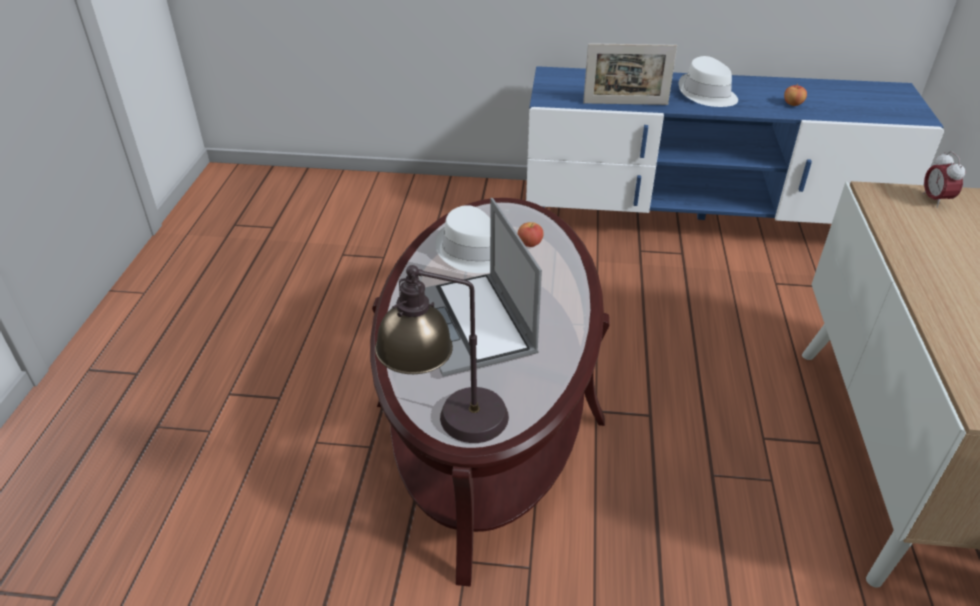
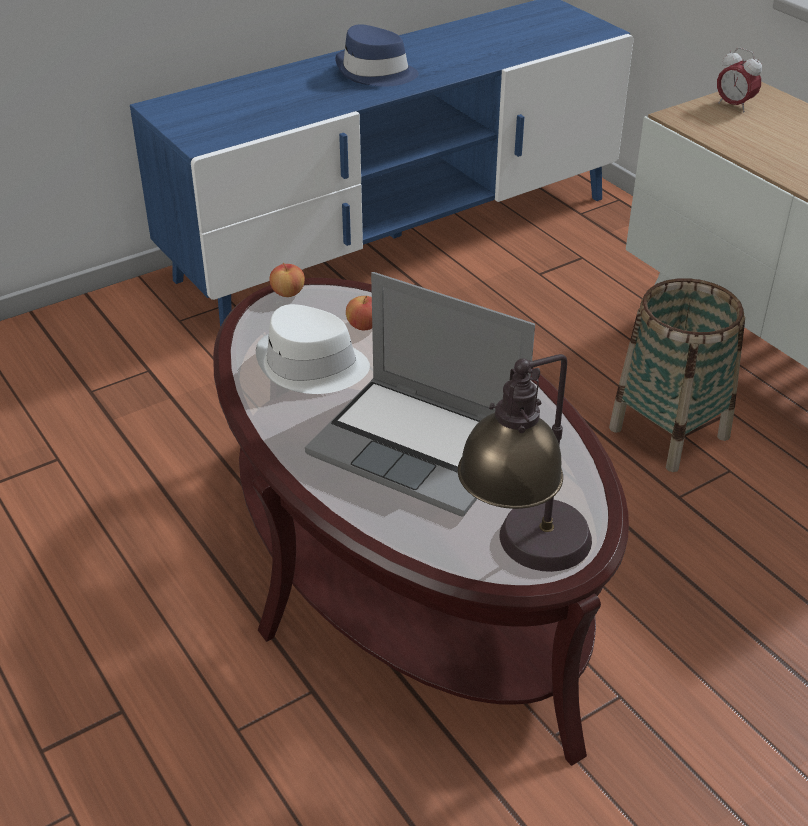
camera: 40 degrees left, 0 degrees up
picture frame [583,43,677,105] -> none
white hat [679,56,738,107] -> blue hat [335,24,419,87]
apple [784,84,807,106] -> apple moved to [269,263,305,297]
none -> basket [609,278,745,472]

